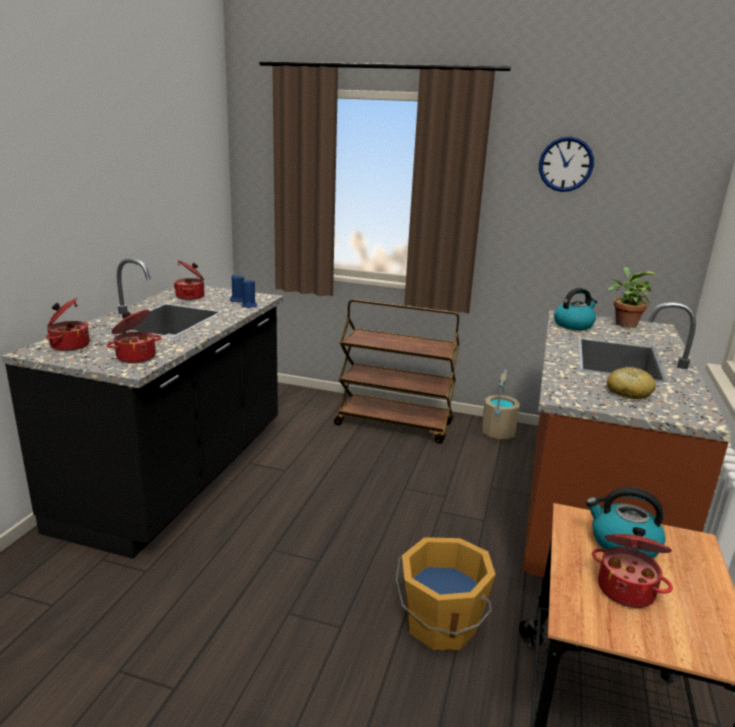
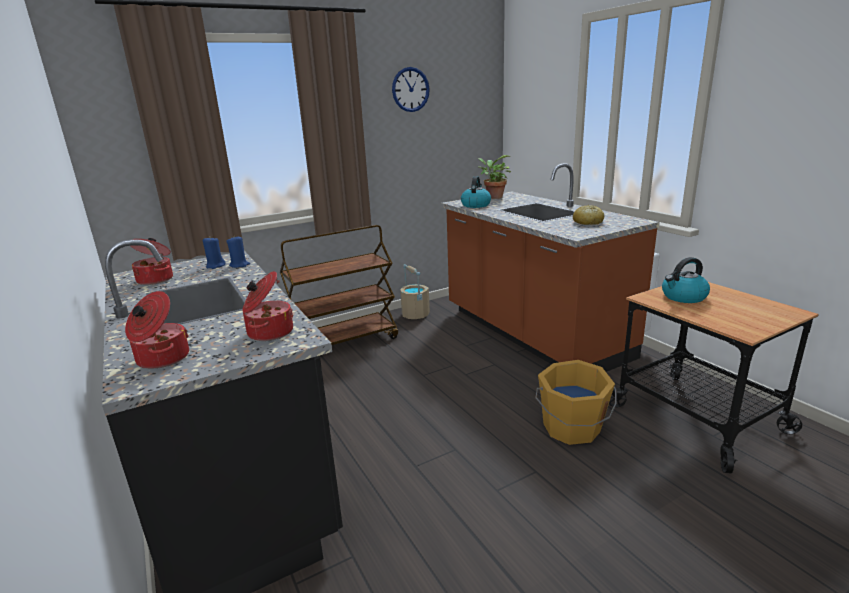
camera: 45 degrees left, 0 degrees up
cooking pot [592,527,673,608] -> none

